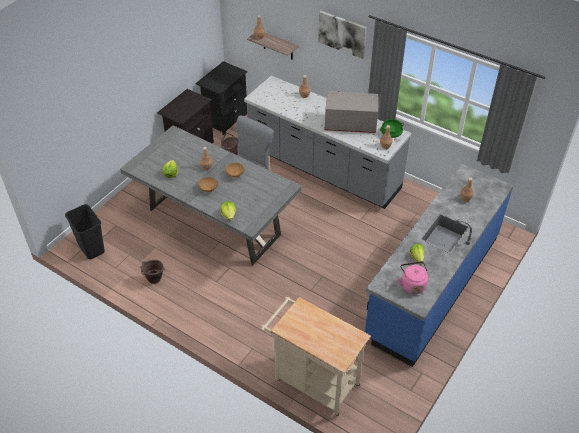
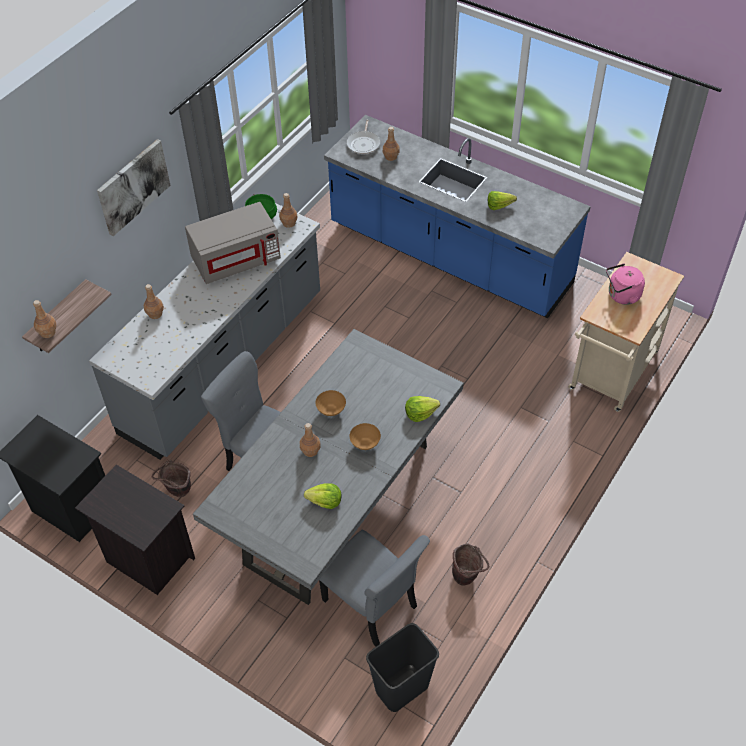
camera: 90 degrees left, 5 degrees up
grey microwave [324,91,379,133] -> grey microwave turned 120 degrees counterclockwise [185,202,281,284]
pink kettle [398,261,428,294] -> pink kettle moved to [606,263,645,305]
none -> grey chair [319,530,430,646]
none -> frying pan [346,119,380,154]

